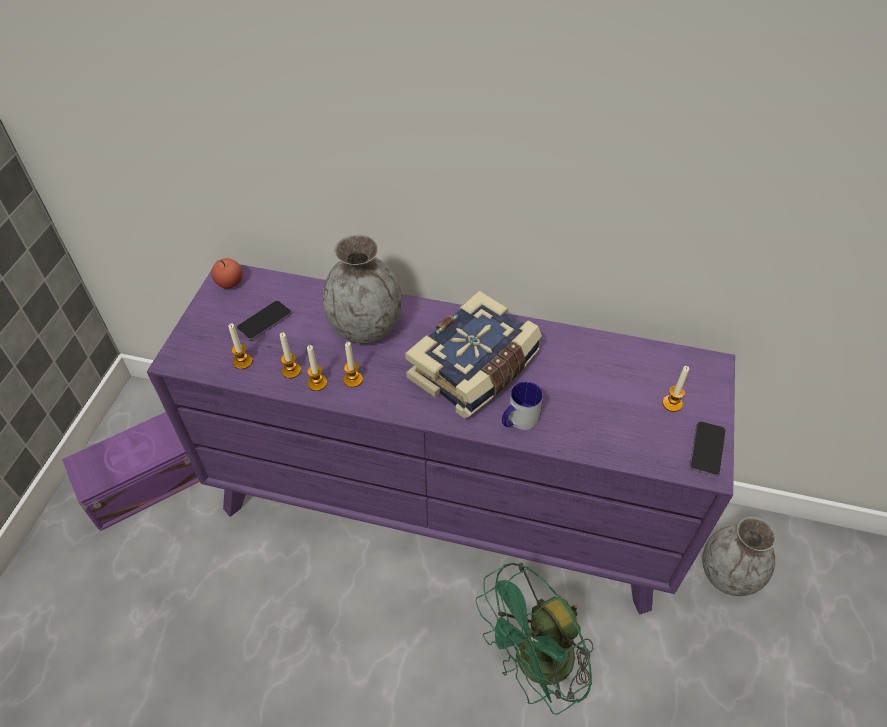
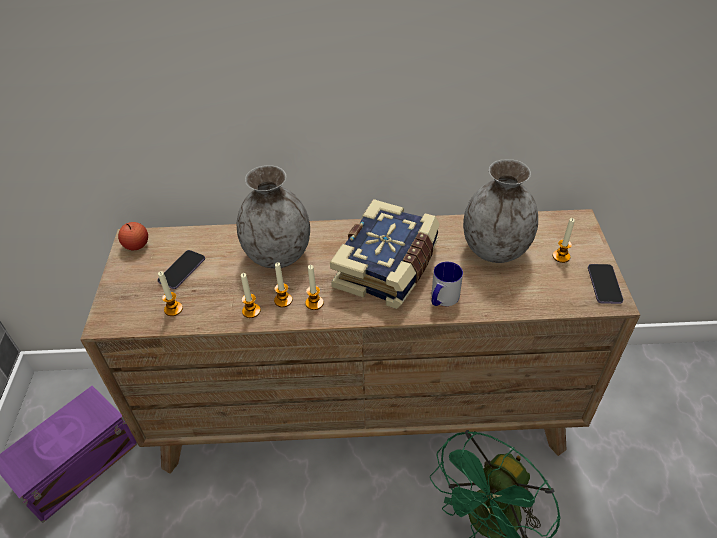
camera: 15 degrees left, 5 degrees down
purple dresser [147,260,735,615] -> brown dresser [80,209,640,474]
candle [280,332,301,378] -> candle moved to [305,265,324,310]
grey vase [702,517,776,596] -> grey vase moved to [463,159,538,263]

